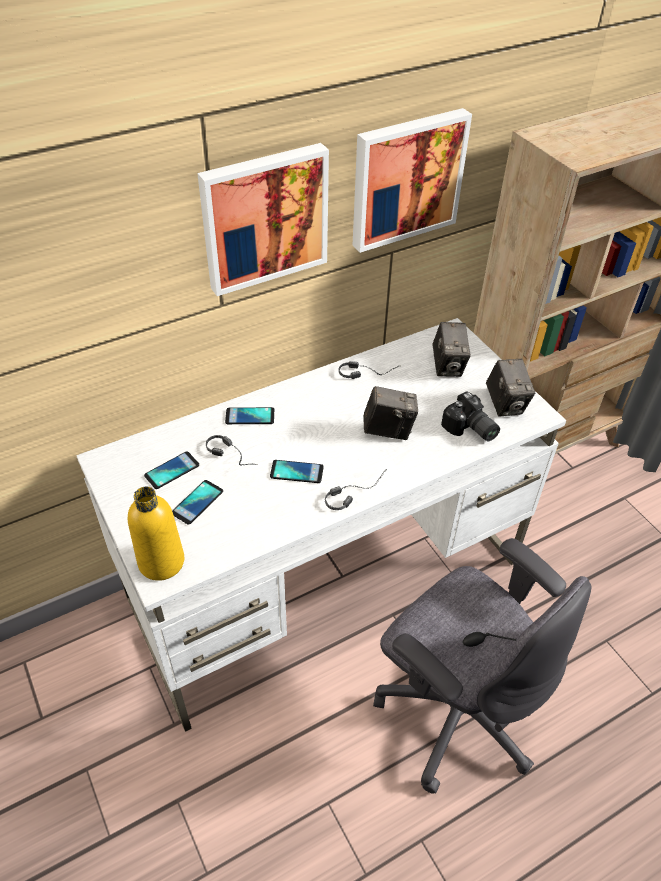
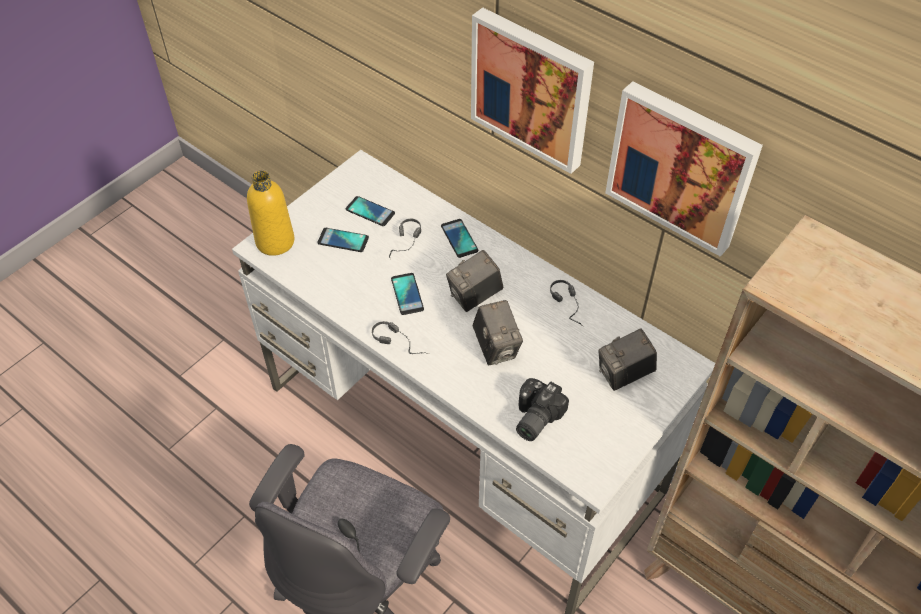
camera: 70 degrees right, 5 degrees up
camera [486,359,536,417] -> camera moved to [446,250,503,312]

